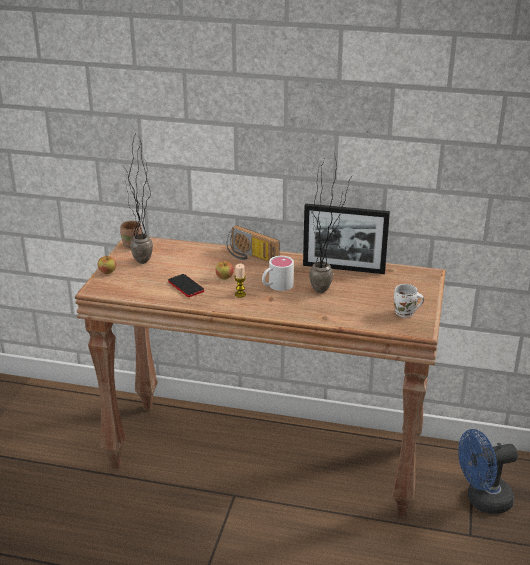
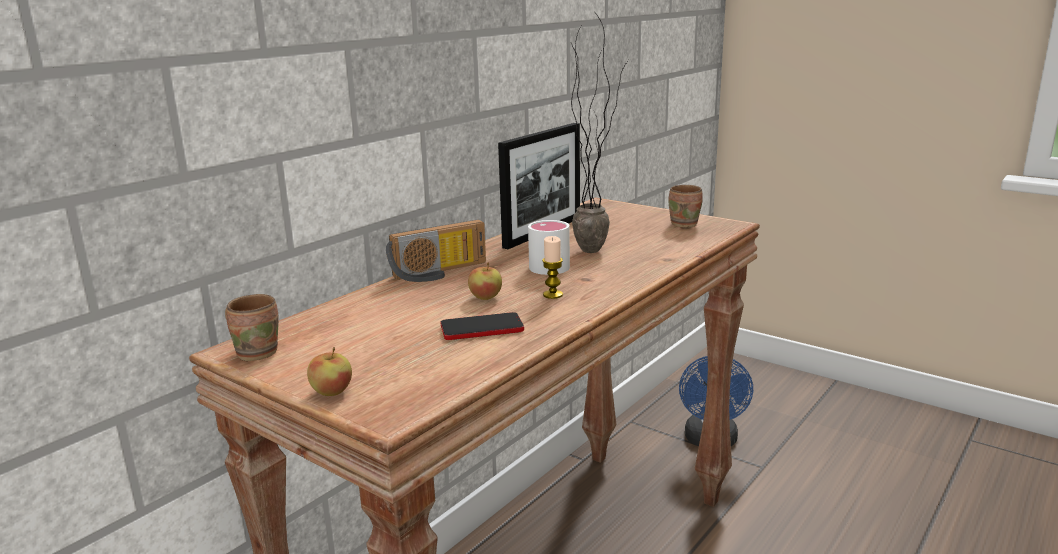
camera: 65 degrees left, 10 degrees down
potted plant [126,136,153,264] -> none
white mug [394,284,424,318] -> brown mug [668,185,703,228]

